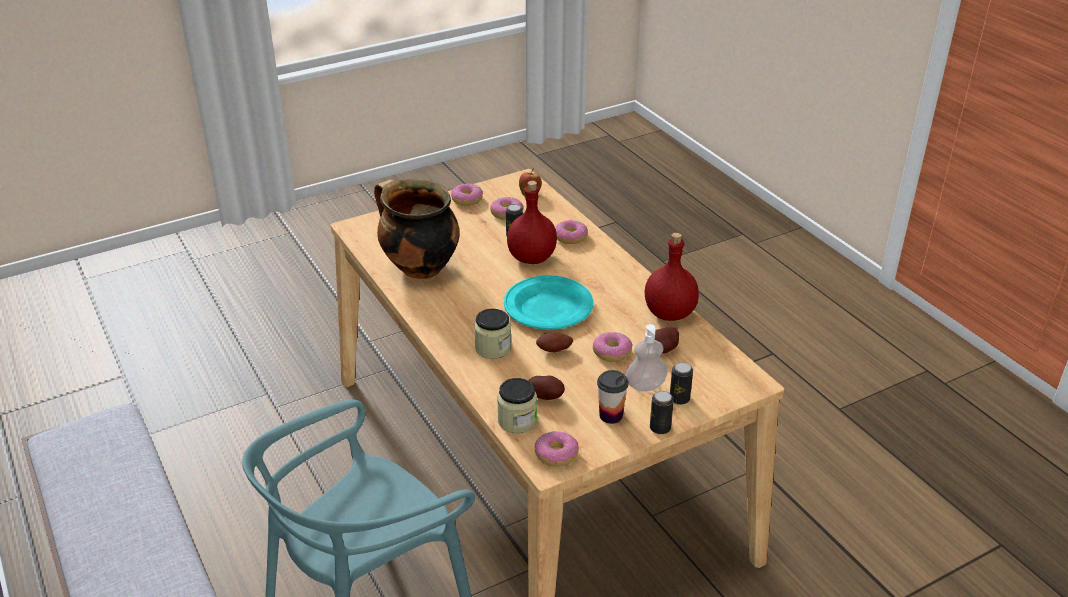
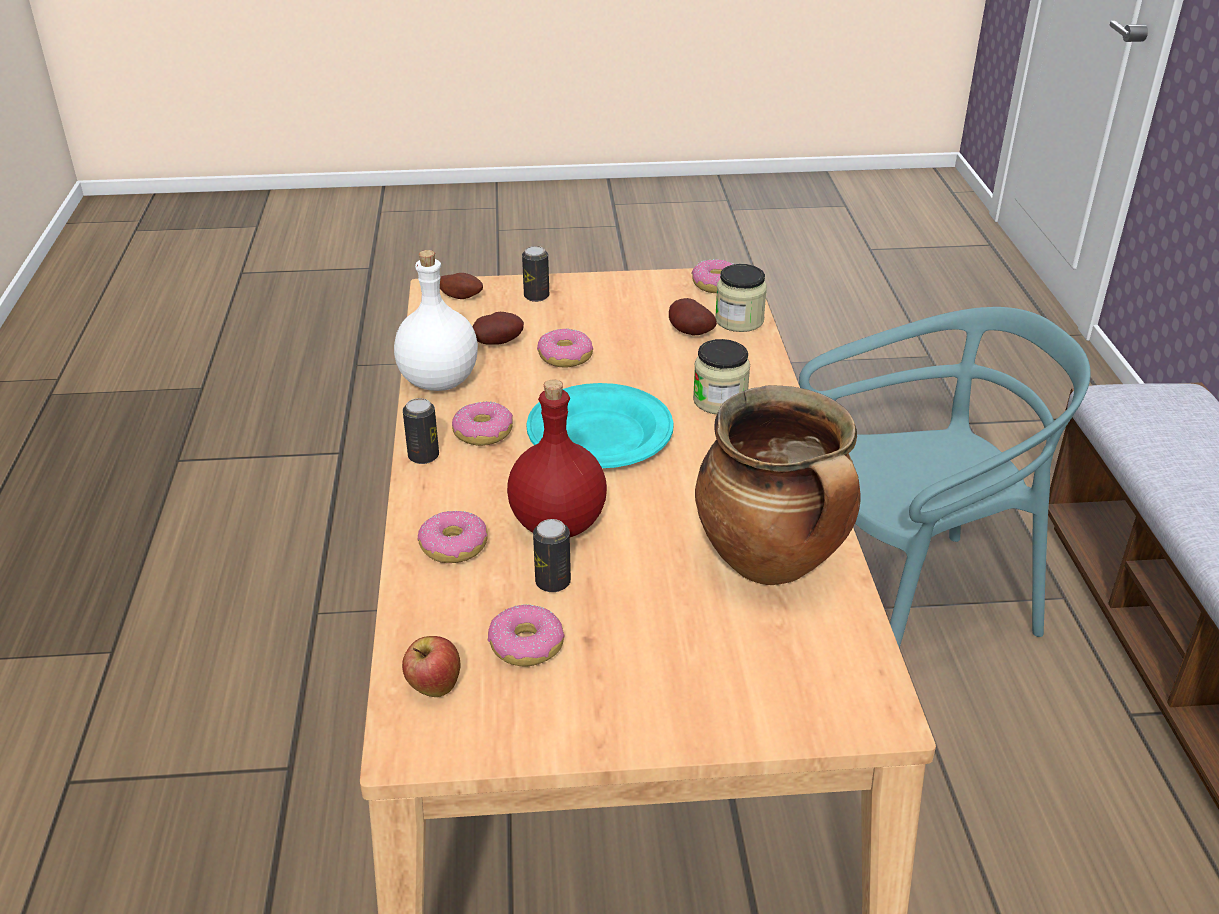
camera: 155 degrees left, 0 degrees up
donut [451,184,483,206] -> donut moved to [452,401,513,446]
potato [536,332,573,352] -> potato moved to [440,273,483,299]
cup [597,370,629,424] -> none
soap dispenser [626,324,668,391] -> none
red bottle [645,233,699,321] -> white bottle [394,250,478,391]
can [650,391,674,434] -> can moved to [403,398,439,464]

